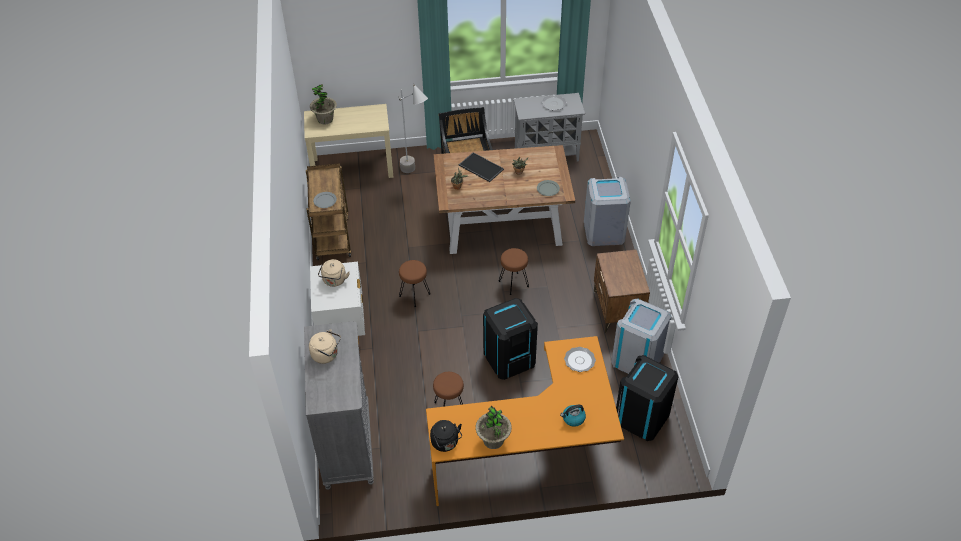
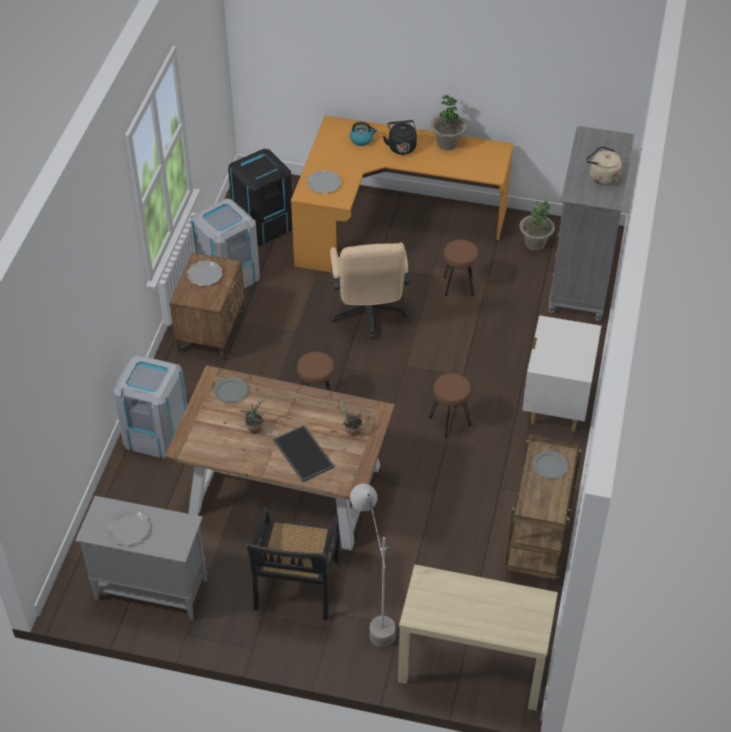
camera: 160 degrees left, 0 degrees up
potted plant [310,84,337,124] -> potted plant moved to [519,201,555,251]
beige kettle [318,259,350,287] -> none
black kettle [430,420,462,452] -> black kettle moved to [383,120,417,155]
black trash can [483,298,538,380] -> beige office chair [330,242,410,339]
none -> plate [187,261,223,286]

